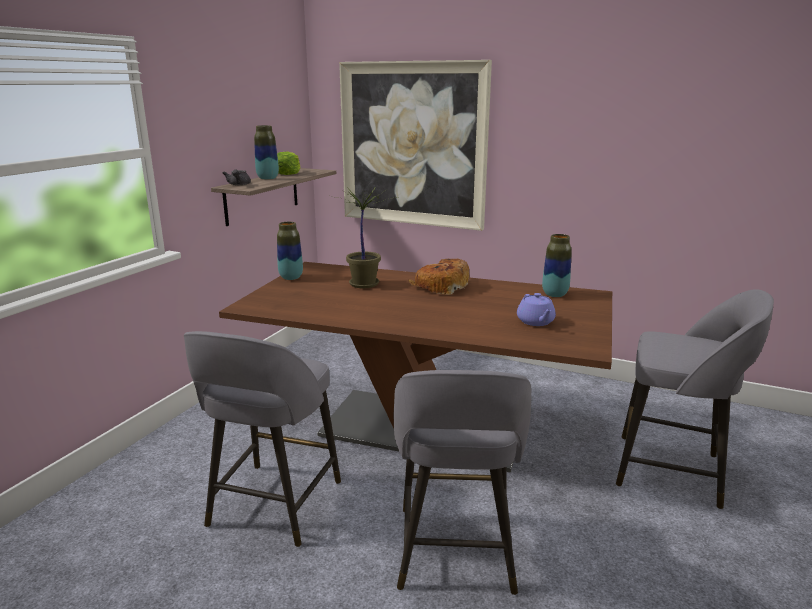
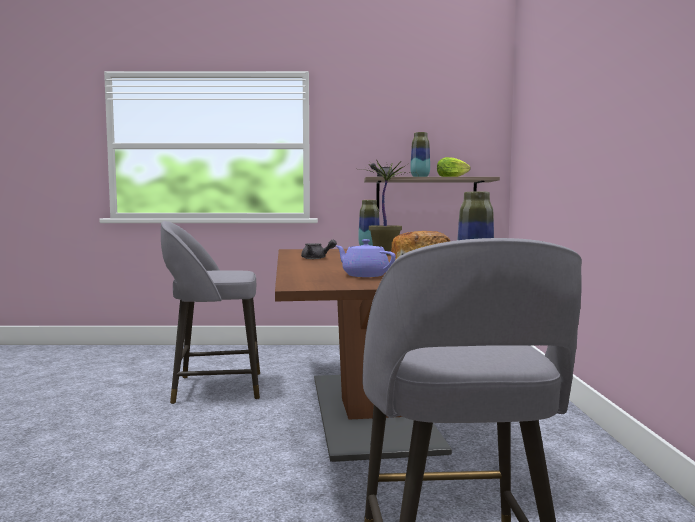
camera: 65 degrees right, 15 degrees down
picture [339,60,492,231] -> none
grey stool [394,370,532,595] -> none
purple teapot [517,293,556,326] -> purple teapot turned 75 degrees clockwise [336,239,396,277]
none -> grey teapot [301,240,337,259]

